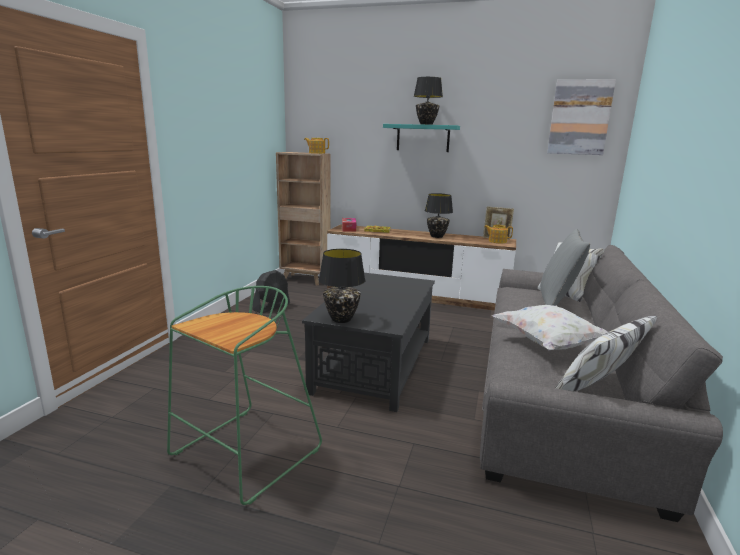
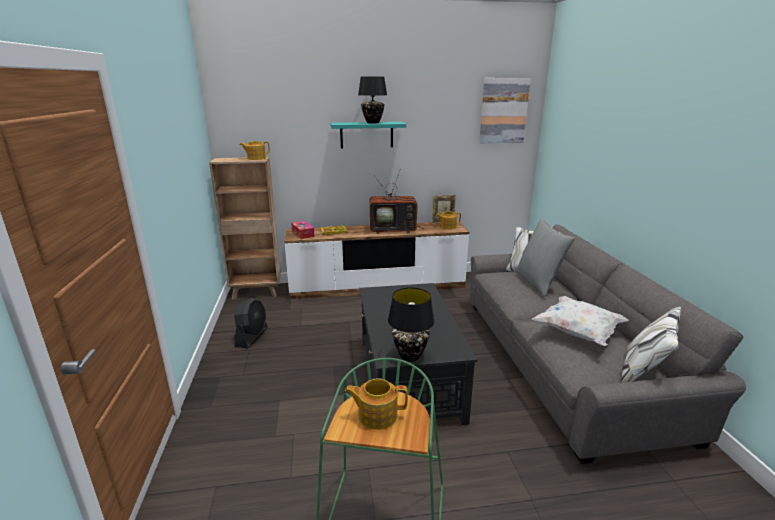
camera: 25 degrees left, 5 degrees up
black table lamp [425,193,453,238] -> television [370,171,424,234]
none -> teapot [345,378,408,430]

